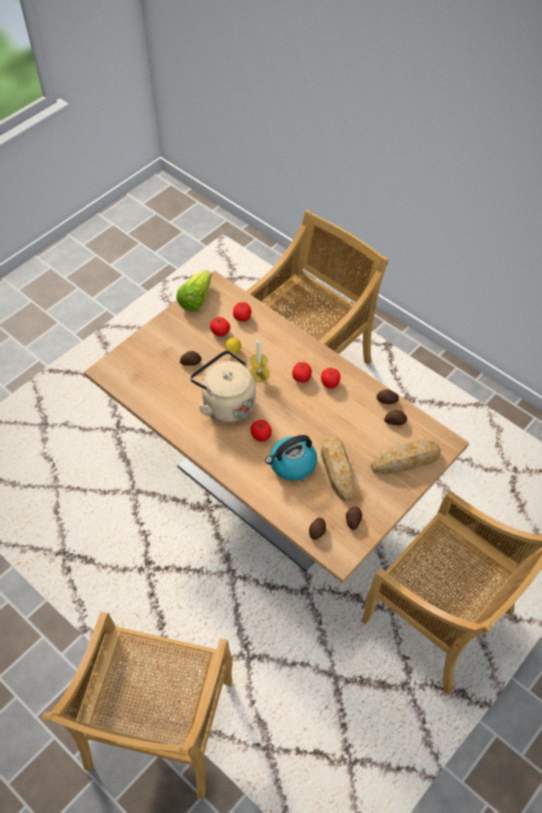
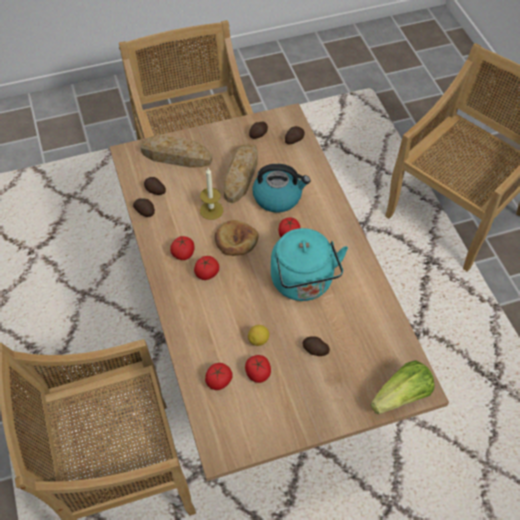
camera: 150 degrees left, 0 degrees up
lettuce [176,270,211,312] -> lettuce moved to [371,360,435,415]
beige kettle [190,350,256,422] -> turquoise kettle [271,228,348,301]
candle [249,337,270,382] -> candle moved to [200,168,223,220]
none -> bread [214,220,259,256]

